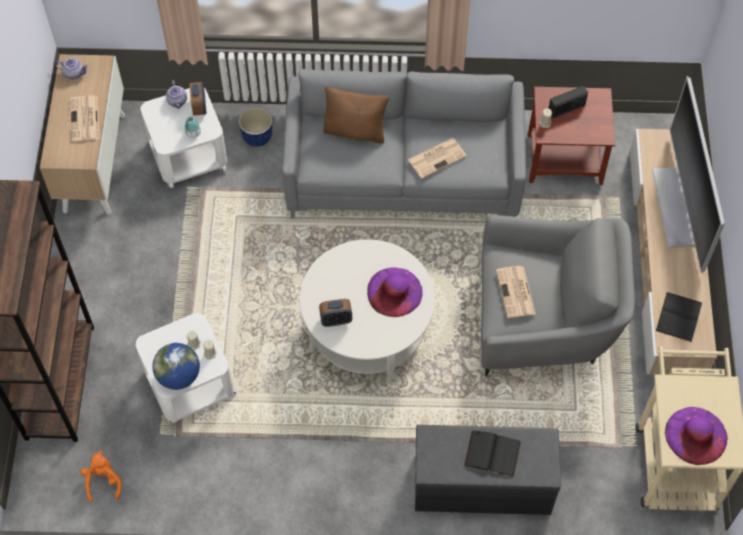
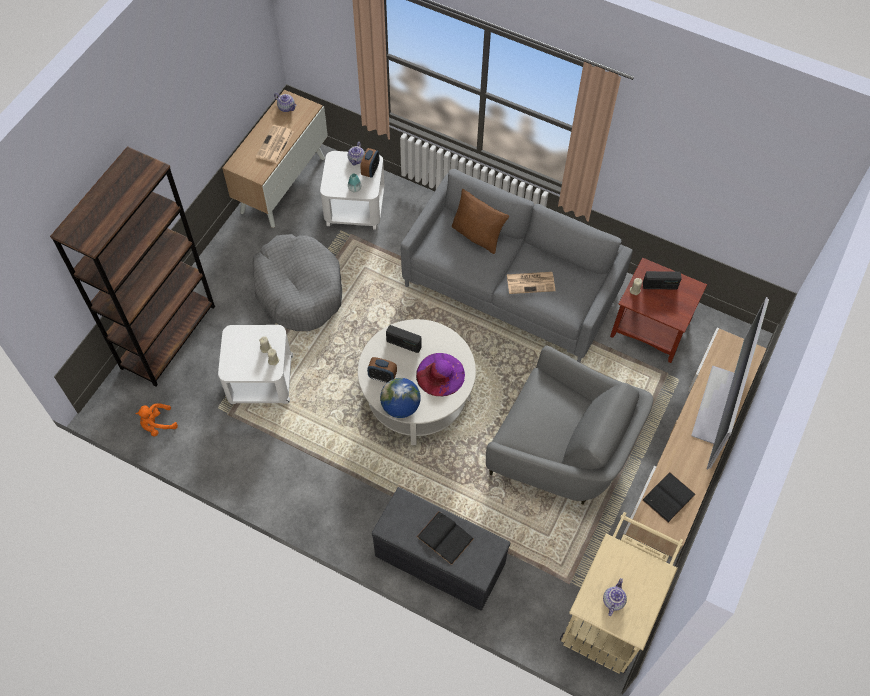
camera: 25 degrees right, 0 degrees up
orange plush toy [80,451,122,502] -> orange plush toy turned 135 degrees counterclockwise [136,403,178,436]
globe [152,343,200,390] -> globe moved to [380,378,421,418]
planter [239,107,272,147] -> none
newspaper [496,266,536,318] -> none
purple hat [665,407,728,465] -> teapot [603,578,627,616]
none -> grey dog bed [253,234,342,332]
none -> radio [386,325,422,353]

